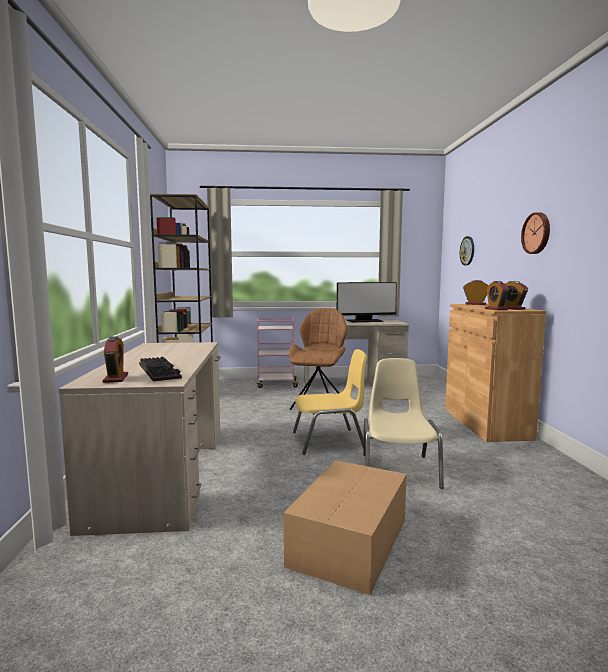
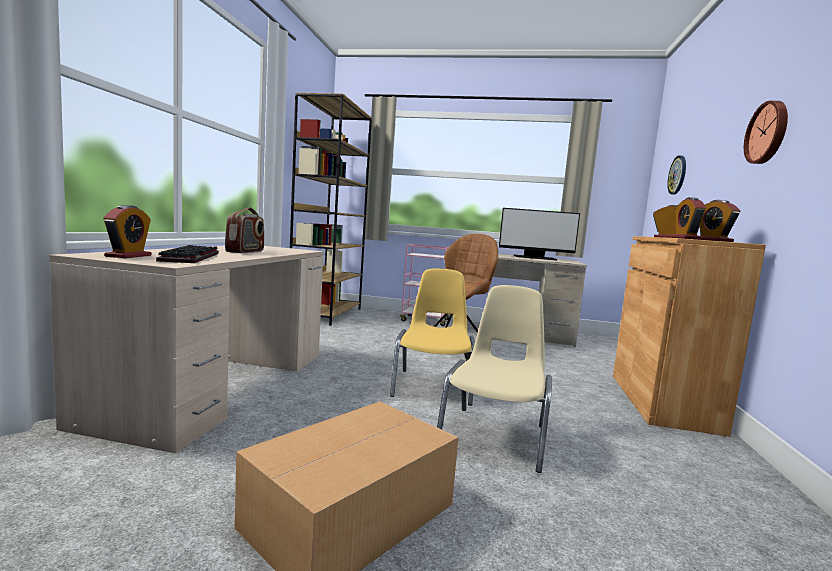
camera: 15 degrees right, 0 degrees up
yellow chair [293,349,367,455] -> yellow chair turned 90 degrees counterclockwise [390,268,475,406]
none -> radio [225,207,264,253]

